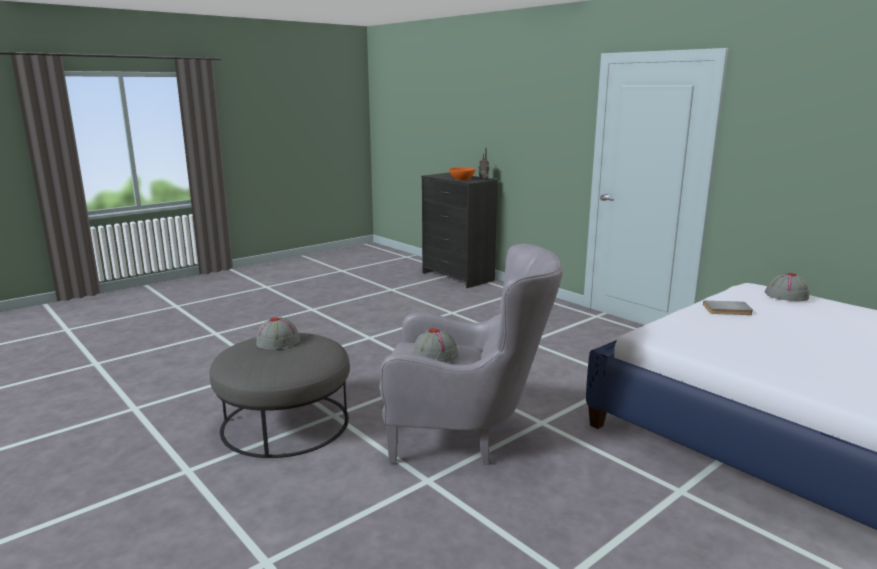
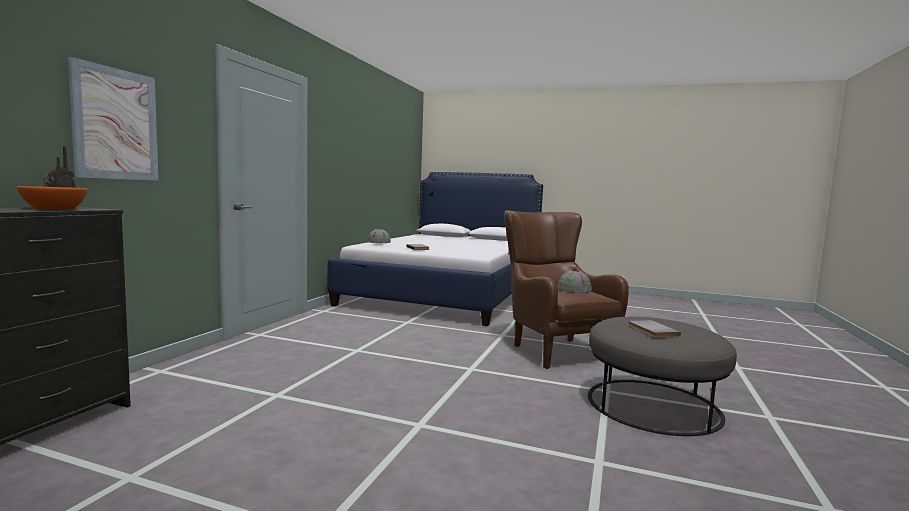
camera: 120 degrees left, 10 degrees down
grey hat [256,317,300,350] -> grey book [629,320,681,338]
grey armchair [379,244,563,465] -> brown armchair [504,210,629,369]
none -> picture [68,57,159,181]

